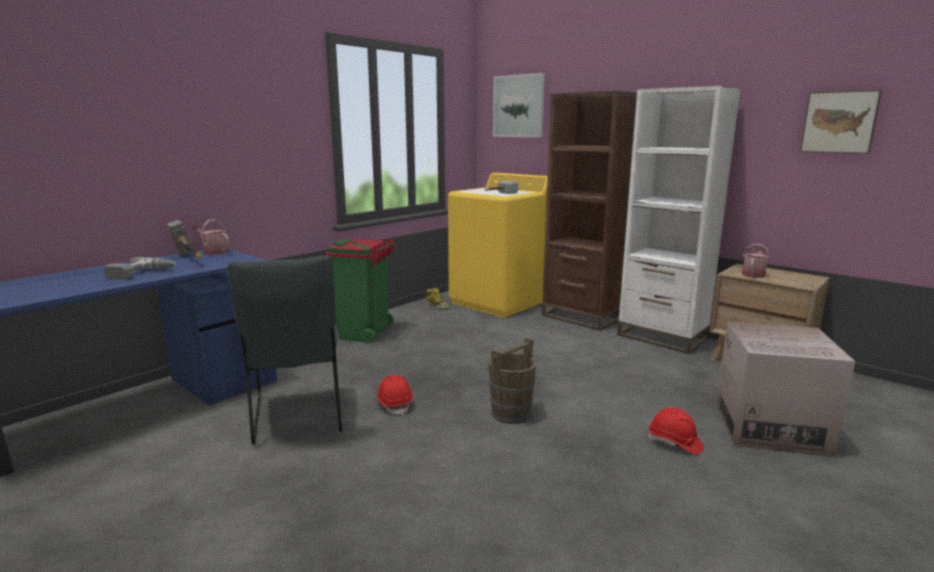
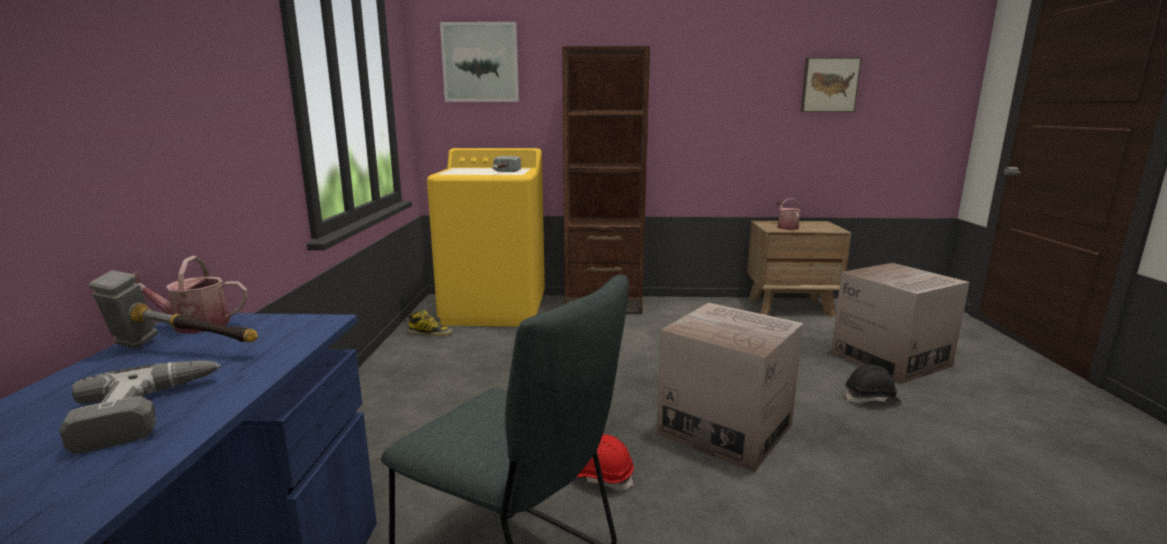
camera: 40 degrees left, 0 degrees up
green trash can [326,239,396,343] -> none
brown bucket [488,337,537,424] -> cardboard box [657,303,804,473]
white bookcase [617,86,741,354] -> none
red hard hat [648,408,703,455] -> black hard hat [845,364,901,403]

